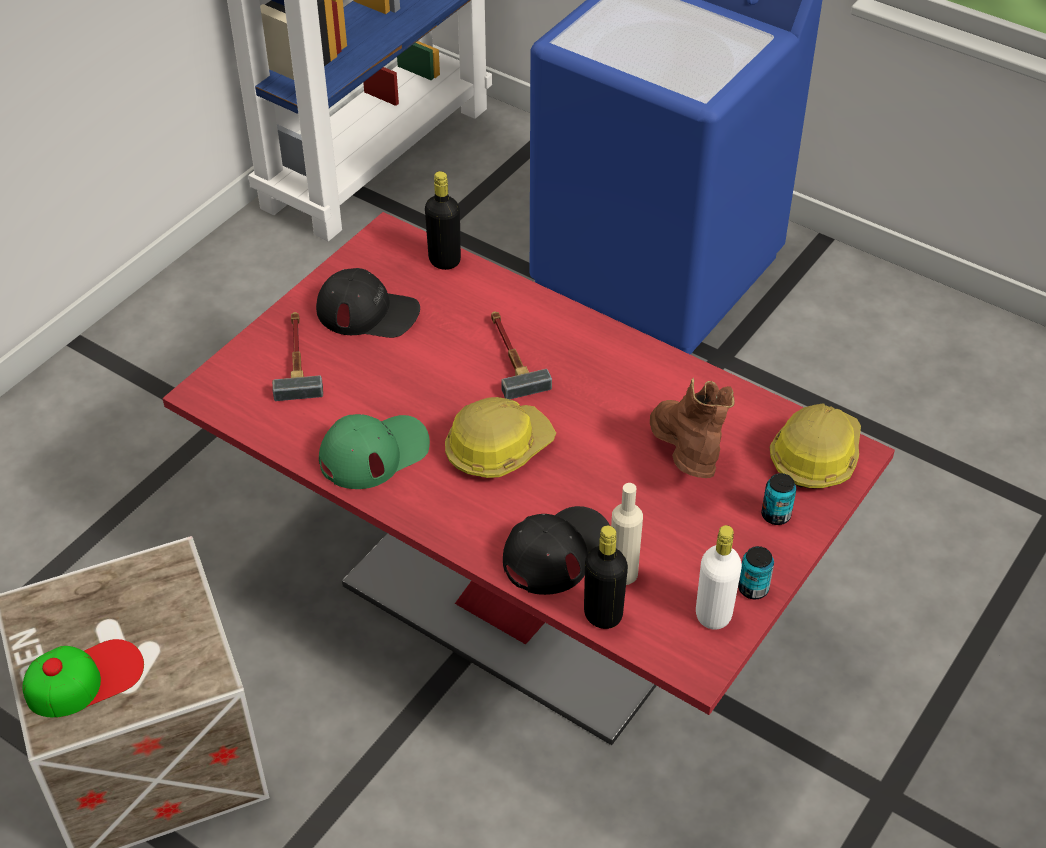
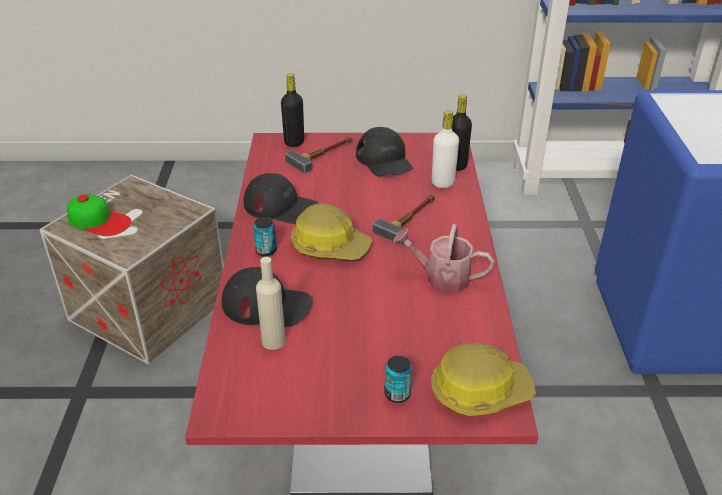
camera: 55 degrees right, 10 degrees down
green cap [319,414,430,489] -> black cap [243,173,318,224]
black bottle [584,526,628,629] -> black bottle moved to [281,73,304,147]
brown boot [650,378,735,478] -> none
white bottle [696,525,742,629] -> white bottle moved to [432,110,459,188]
can [738,546,774,599] -> can moved to [253,217,277,256]
none -> watering can [393,224,494,293]

